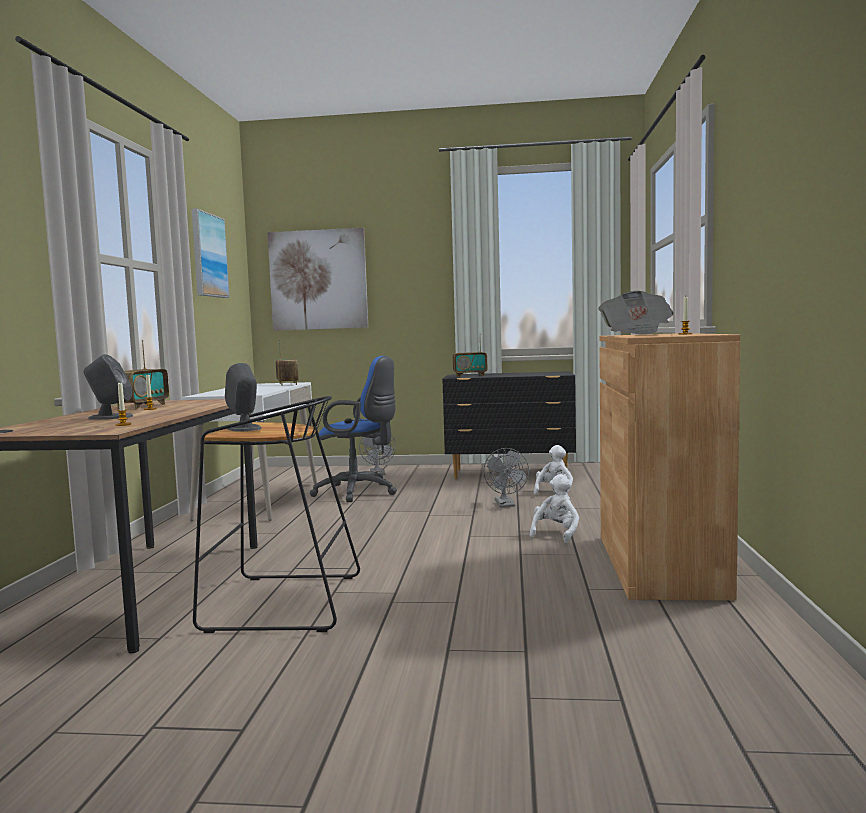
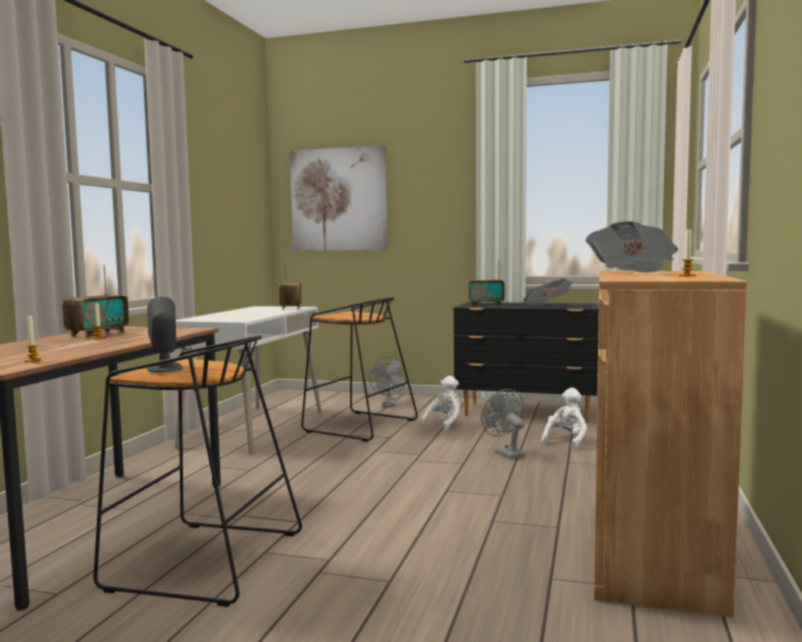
camera: 10 degrees right, 0 degrees up
grey speaker [84,354,133,420] -> none
picture [192,208,230,298] -> none
blue office chair [310,356,397,502] -> black stool [301,298,418,442]
grey fan [484,448,529,507] -> grey fan turned 150 degrees clockwise [481,389,525,459]
white plush toy [529,474,579,543] -> white plush toy moved to [420,376,460,430]
none -> newspaper [522,279,572,305]

